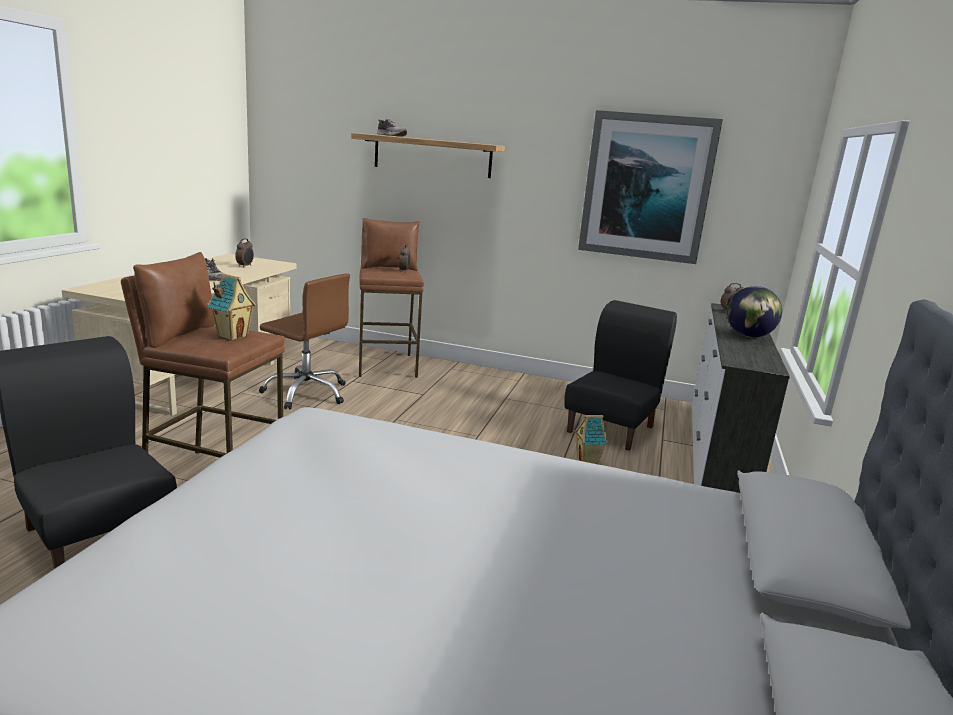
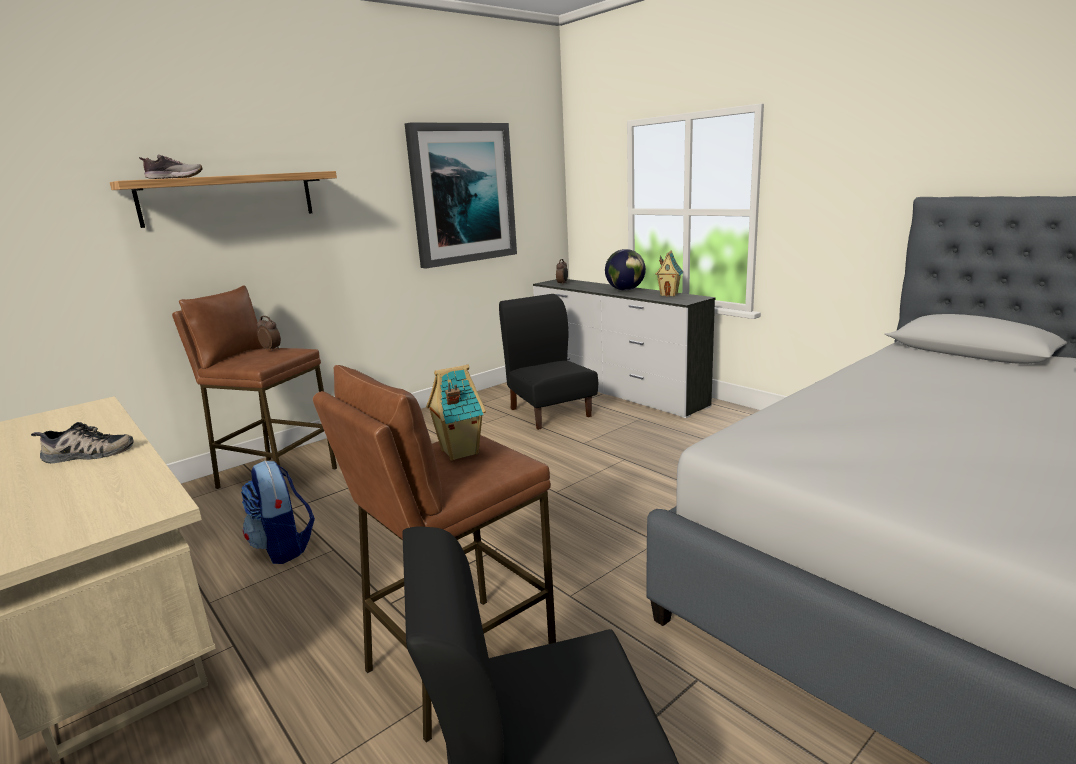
camera: 55 degrees left, 0 degrees up
alarm clock [235,238,254,268] -> none
brown office chair [259,273,350,409] -> backpack [241,460,315,564]
toy house [575,415,608,464] -> toy house moved to [655,251,683,296]

